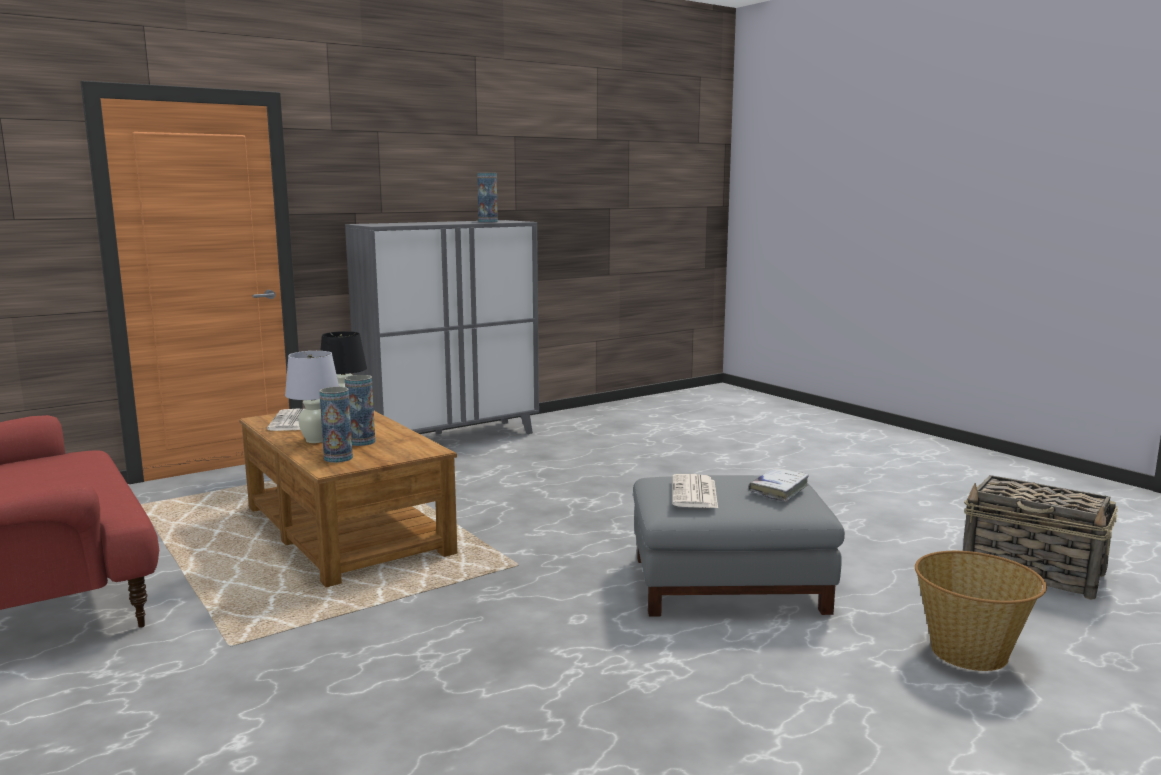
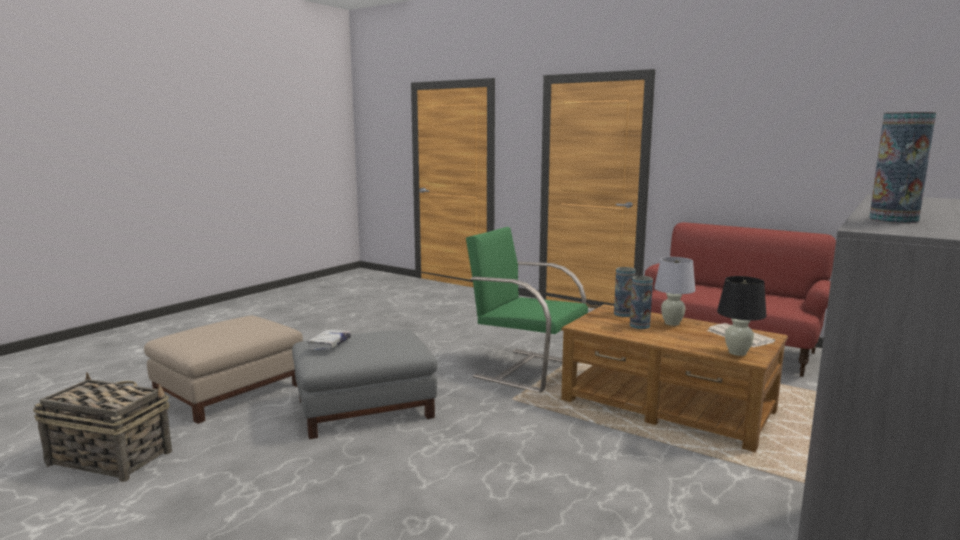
camera: 160 degrees right, 0 degrees up
newspaper [672,474,718,508] -> none
basket [915,551,1047,671] -> beige ottoman [144,315,303,424]
none -> green armchair [466,227,588,393]

